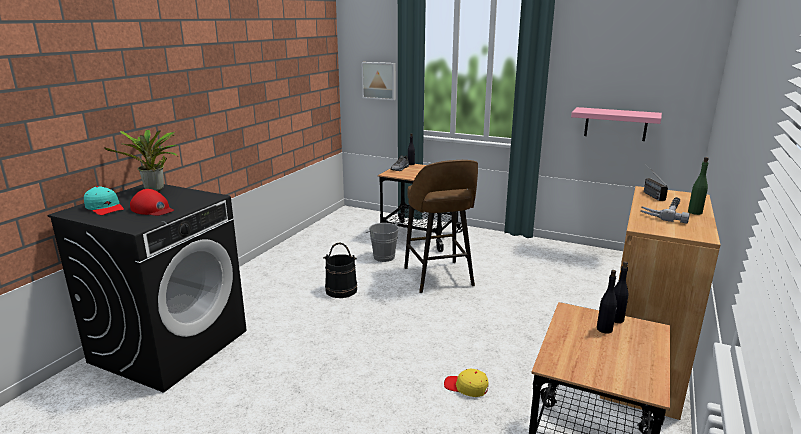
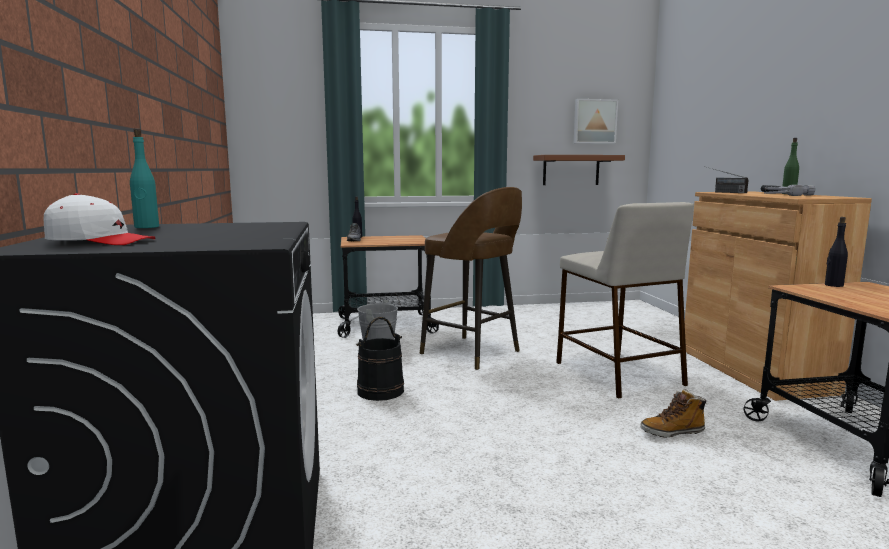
camera: 35 degrees left, 10 degrees down
turquoise cap [84,186,124,215] -> white cap [44,193,155,245]
potted plant [104,130,178,191] -> turquoise bottle [130,128,159,228]
red cap [130,189,174,216] -> none
picture [362,62,396,100] -> picture moved to [574,99,618,144]
yellow cap [444,369,489,397] -> boot [640,389,706,438]
pink shelf [571,107,662,141] -> brown shelf [533,155,625,185]
black bottle [597,270,617,334] -> none
none -> beige stool [556,202,694,398]

